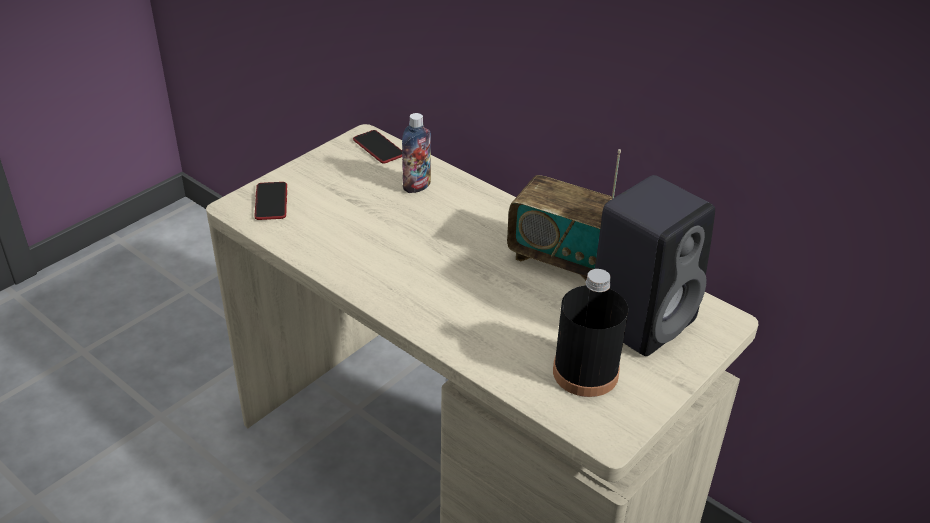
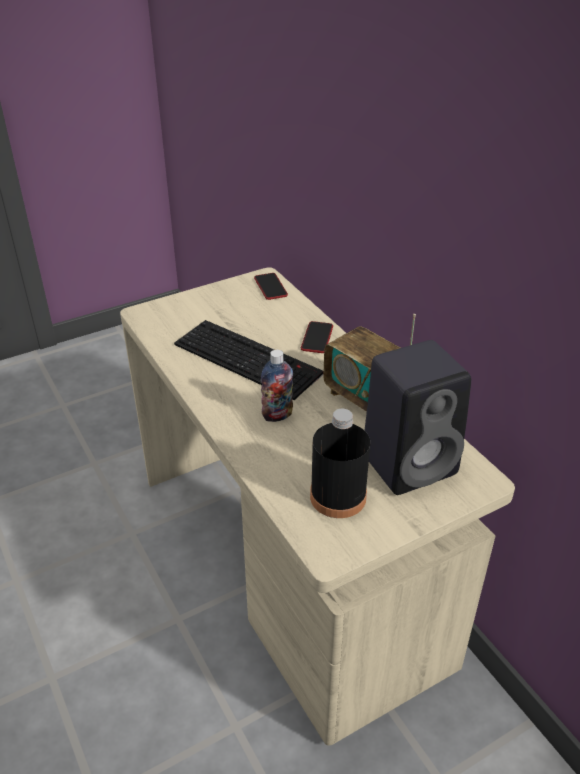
camera: 20 degrees right, 0 degrees up
phone [254,182,287,220] -> phone moved to [301,321,333,353]
bottle [402,113,431,193] -> bottle moved to [261,350,293,422]
none -> keyboard [174,320,324,400]

